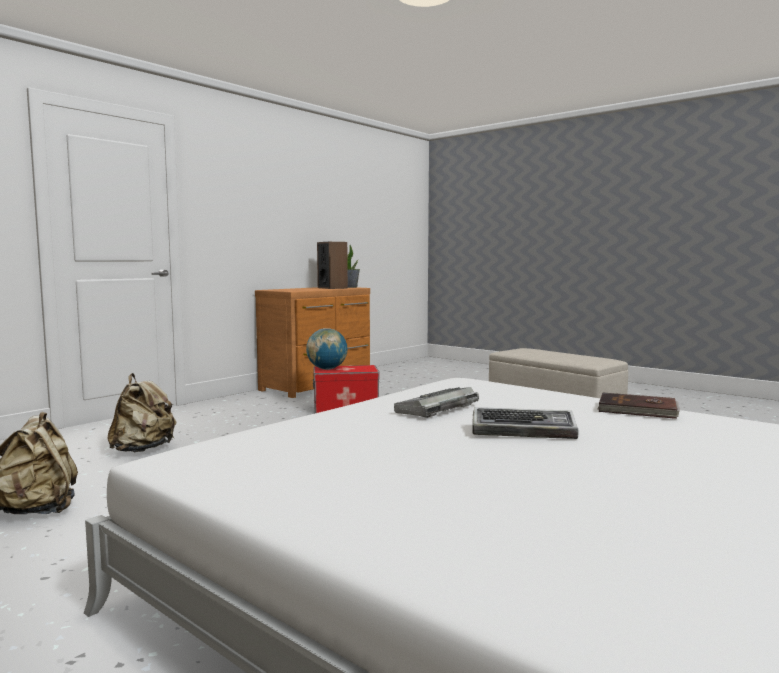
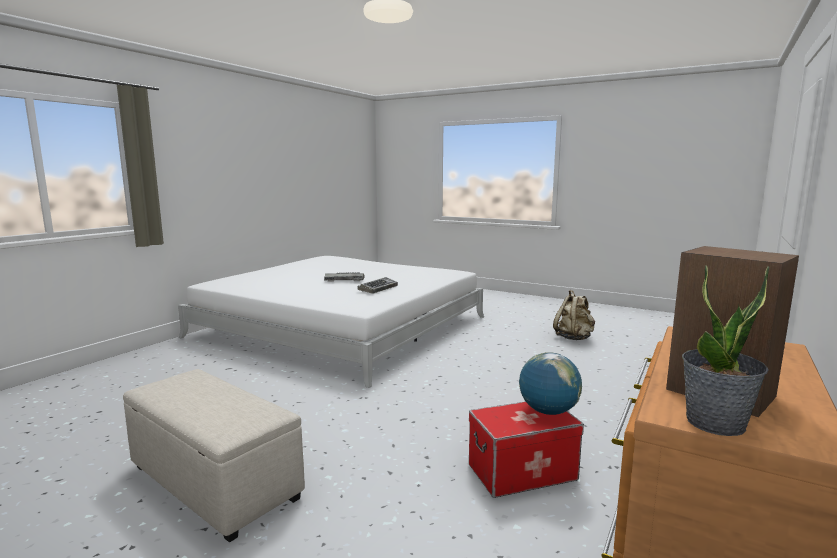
camera: 170 degrees right, 5 degrees up
beige backpack [107,373,176,452] -> none
brown book [598,392,680,419] -> none

